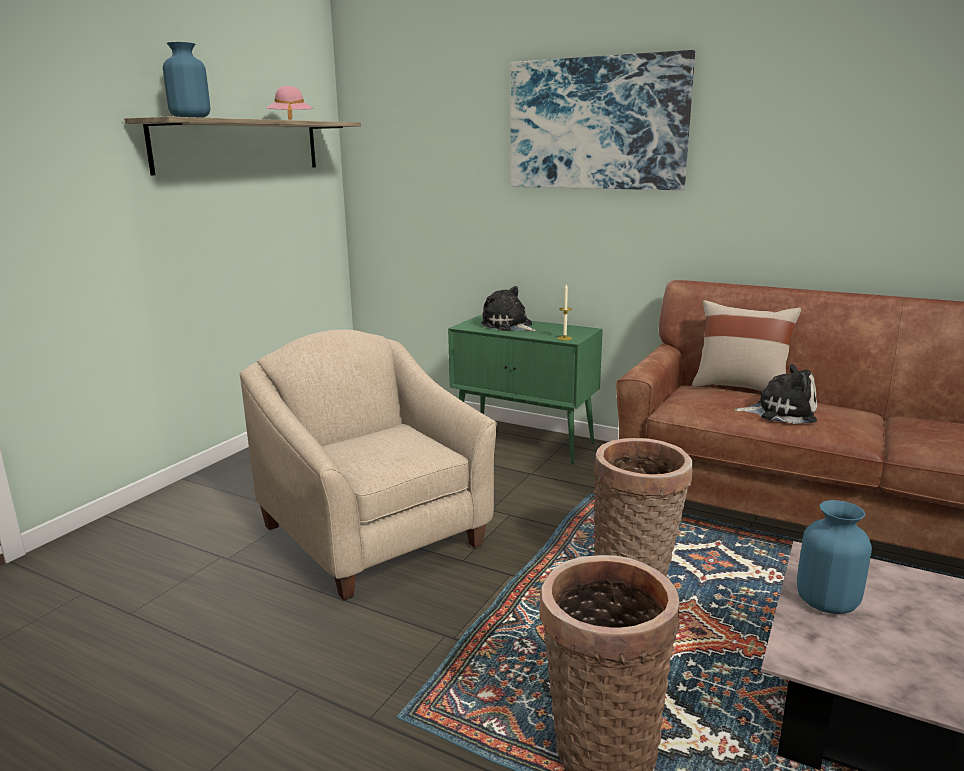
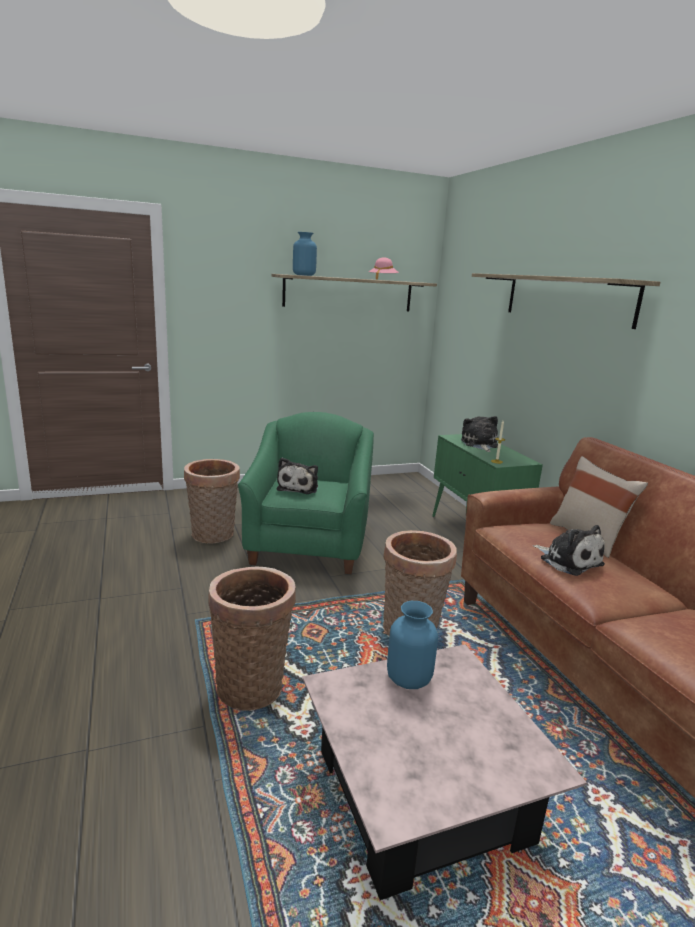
camera: 40 degrees right, 0 degrees up
beige armchair [240,330,497,600] -> green armchair [238,412,374,574]
picture [510,50,695,190] -> shelf [472,273,660,329]
none -> basket [184,459,240,543]
none -> plush toy [277,457,318,494]

